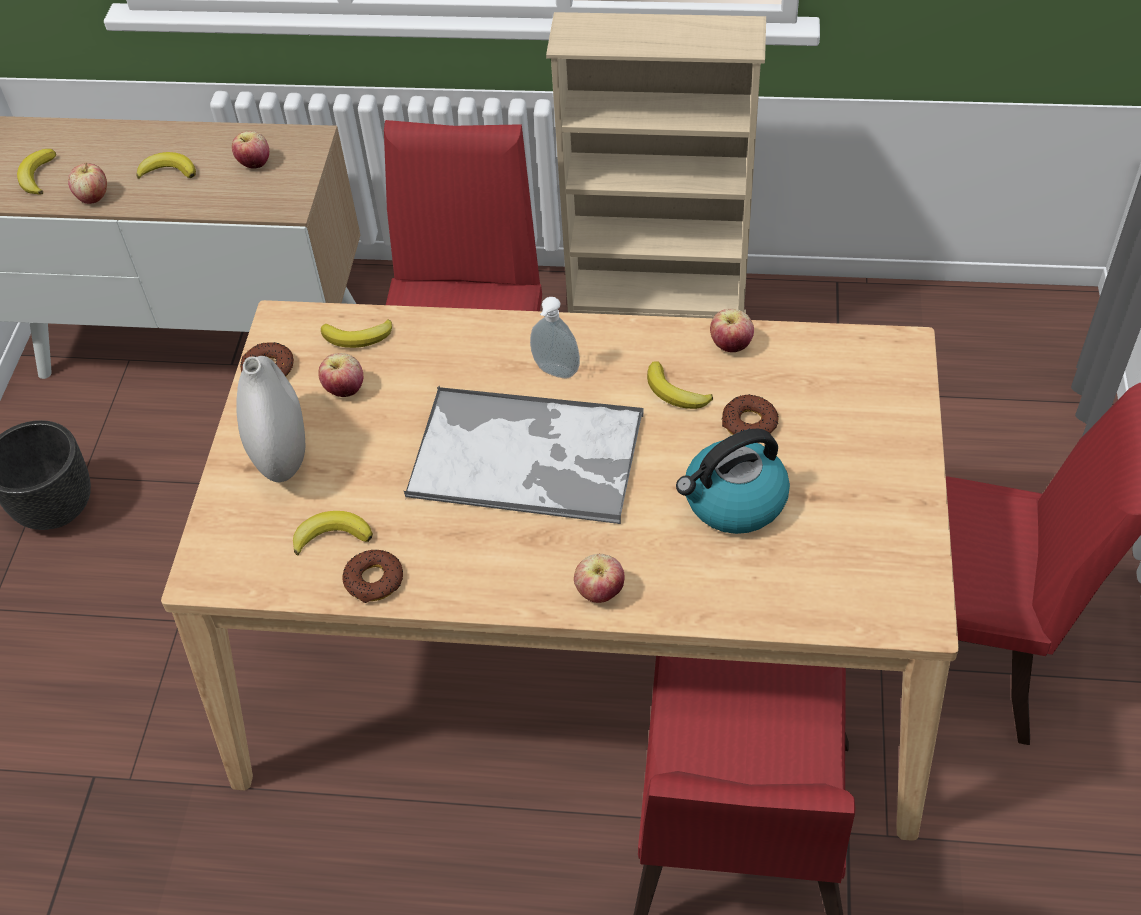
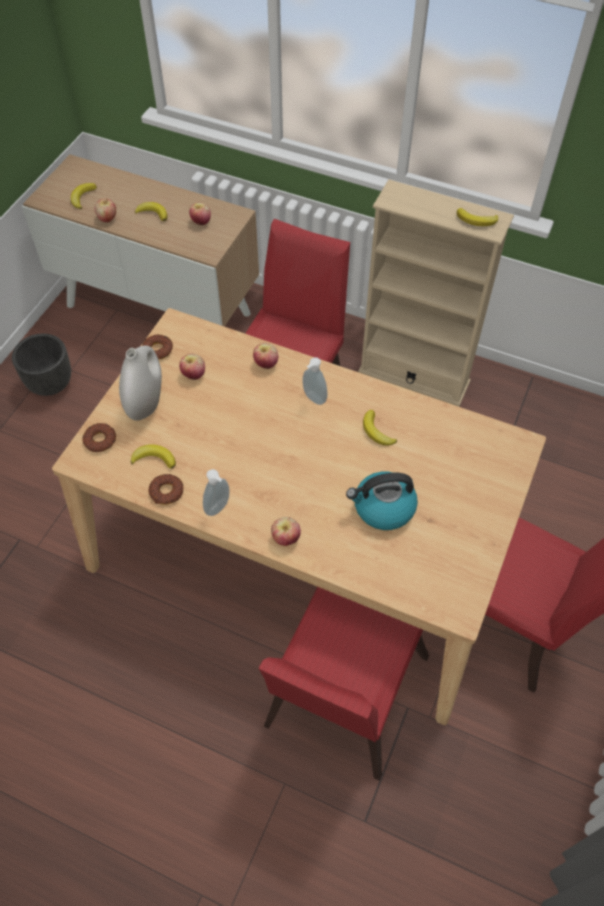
camera: 15 degrees right, 5 degrees up
banana [321,319,392,348] -> banana moved to [457,208,498,226]
tray [404,386,643,524] -> none
apple [710,309,754,352] -> apple moved to [253,343,278,369]
donut [722,394,778,435] -> donut moved to [82,423,116,452]
none -> soap dispenser [203,469,230,516]

